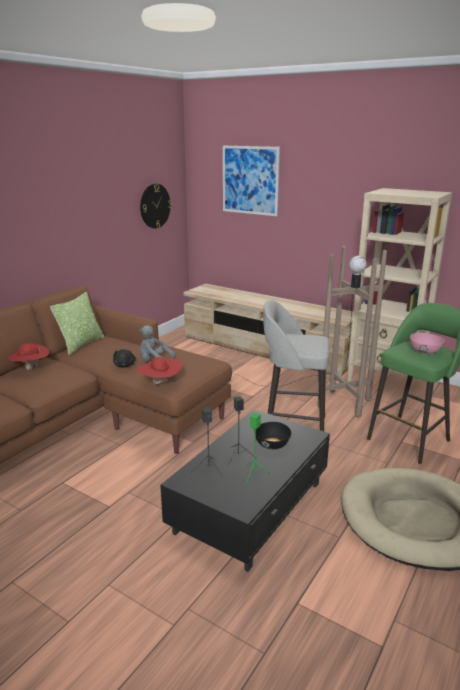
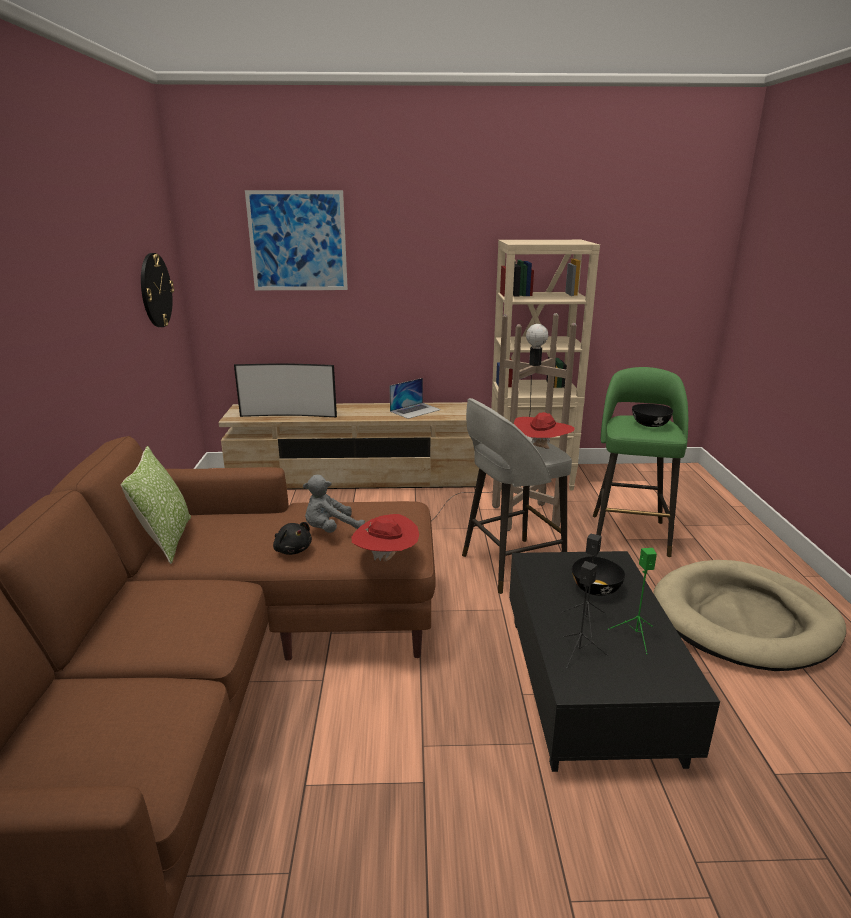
camera: 35 degrees left, 0 degrees up
red hat [8,343,49,370] -> red hat moved to [514,412,575,449]
pink bowl [410,333,445,354] -> black bowl [632,404,673,427]
none -> television [234,363,337,417]
none -> laptop [389,378,441,419]

